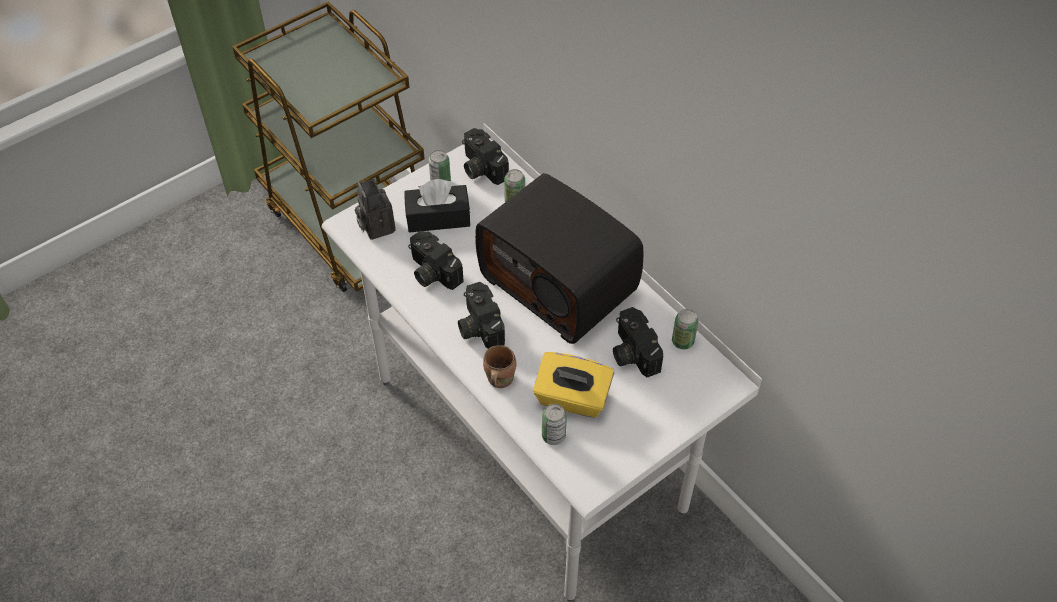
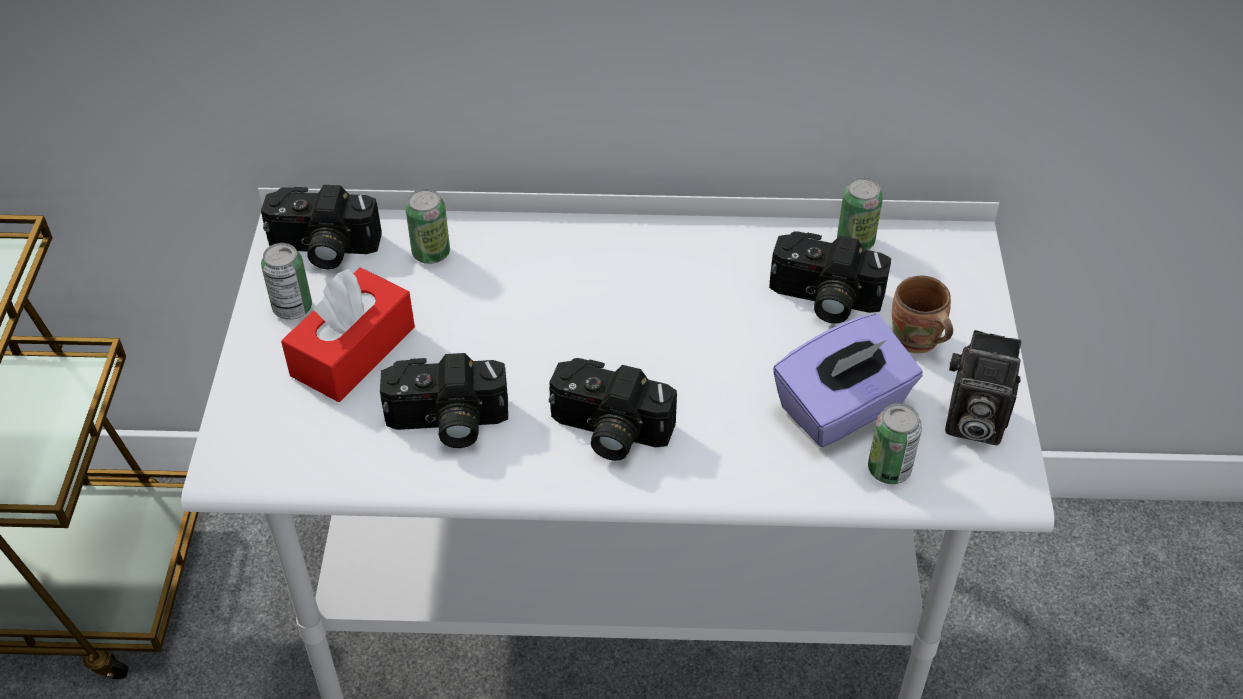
camera: 50 degrees left, 5 degrees down
camera [355,179,396,240] -> camera moved to [945,330,1022,445]
black tissue box [404,179,470,233] -> red tissue box [281,268,415,402]
radio [475,173,643,344] -> none
brown mug [483,345,516,388] -> brown mug moved to [892,276,953,353]
yellow tissue box [533,352,614,418] -> purple tissue box [773,314,923,447]

